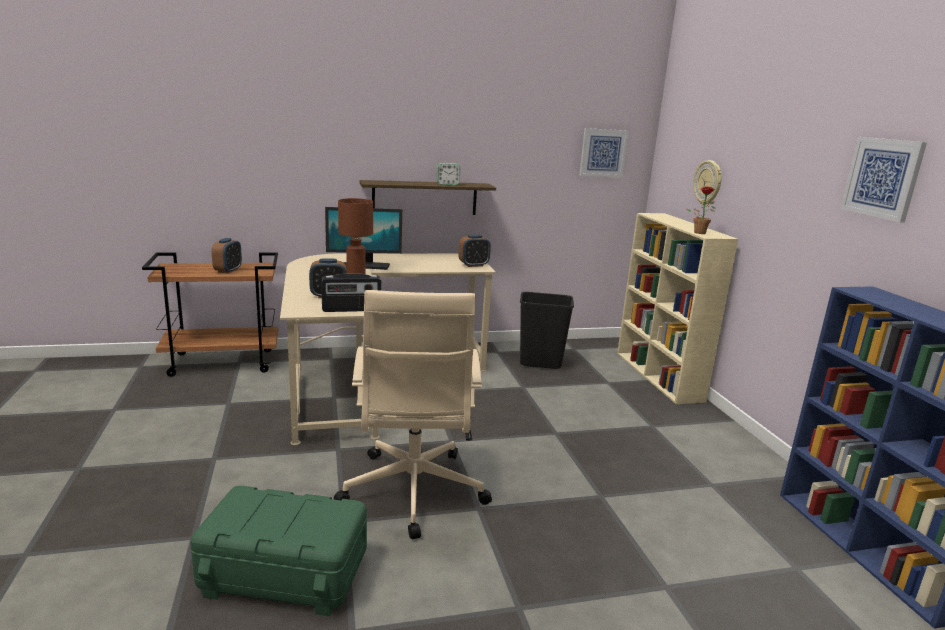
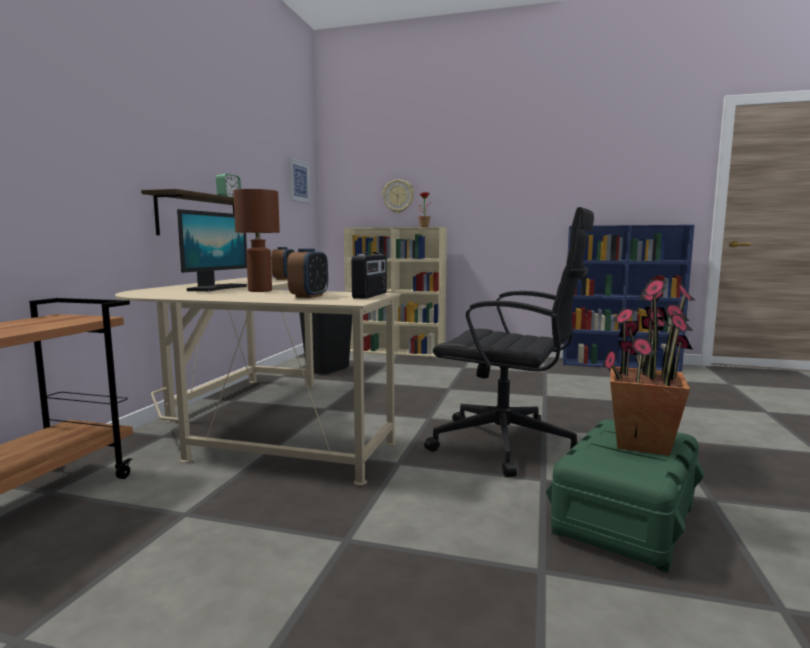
camera: 60 degrees left, 10 degrees down
alarm clock [212,238,242,274] -> none
beige office chair [334,290,492,539] -> black office chair [424,207,594,477]
picture [840,137,927,222] -> none
none -> potted plant [602,279,695,456]

